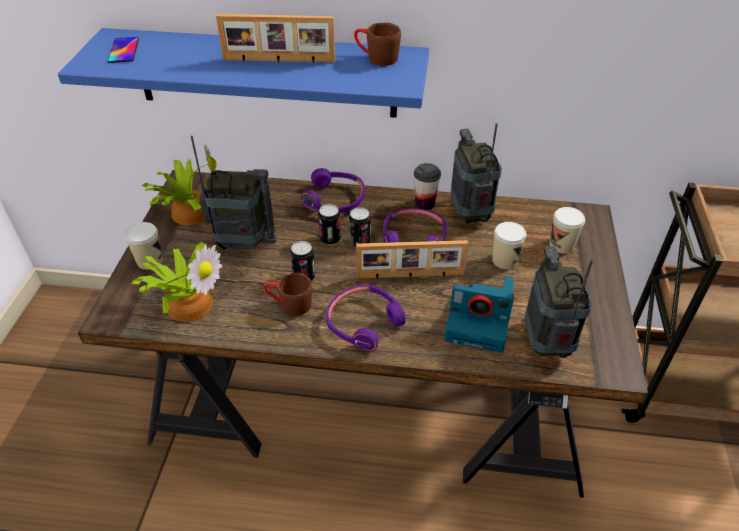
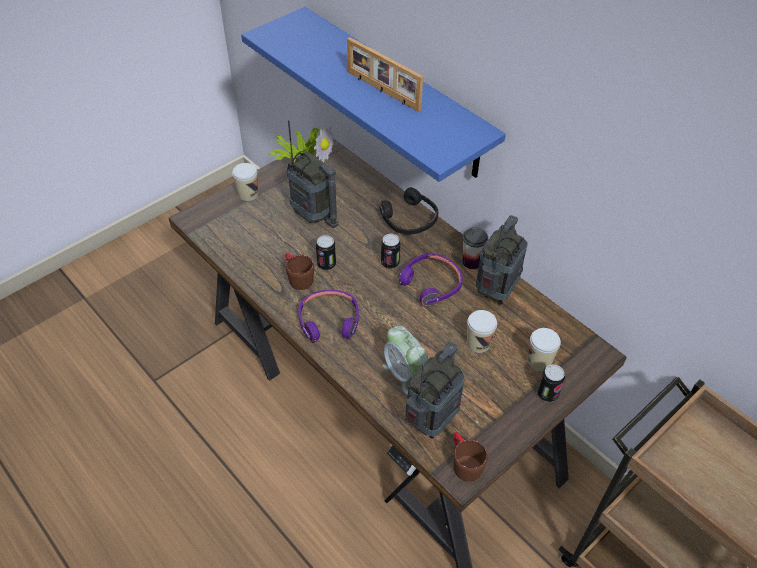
camera: 40 degrees right, 5 degrees up
phone [108,37,139,63] -> none
potted plant [129,242,222,322] -> none
purple headphones [301,168,365,213] -> black headphones [380,187,439,234]
can [318,204,341,245] -> can moved to [537,364,565,402]
brown mug [354,22,401,66] -> brown mug moved to [453,432,488,482]
picture frame [356,240,468,280] -> none
camera [444,276,514,352] -> alarm clock [382,326,428,395]

